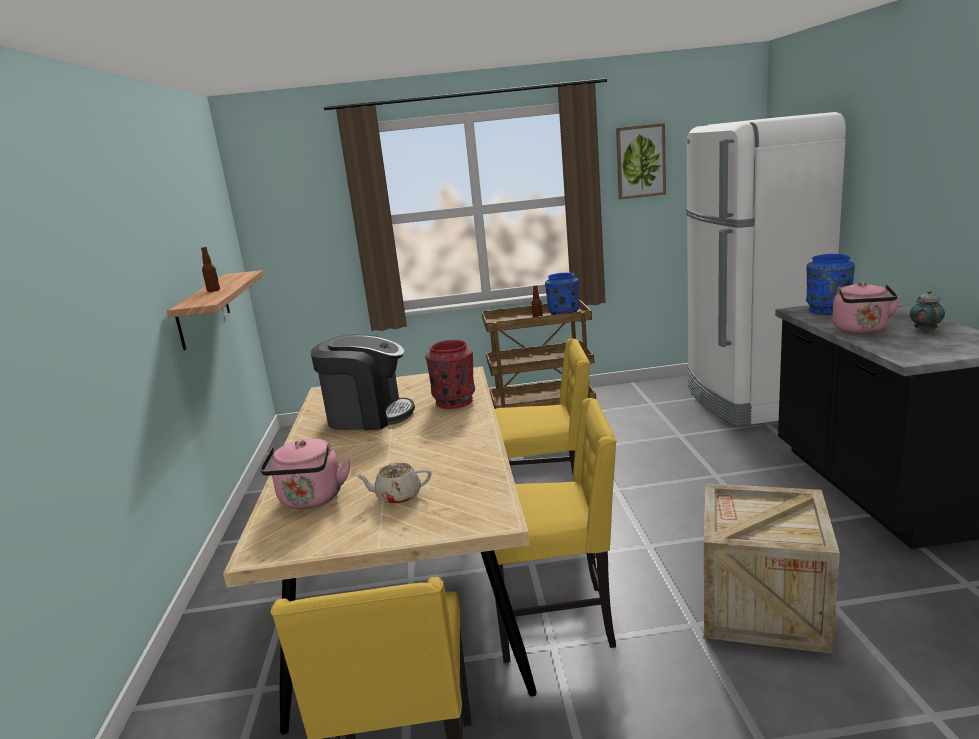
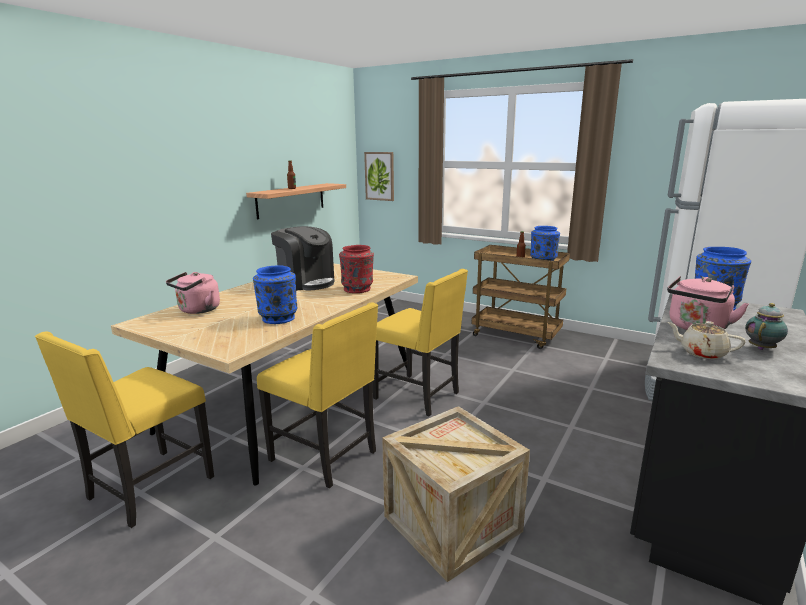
camera: 35 degrees right, 0 degrees up
beige teapot [355,462,431,504] -> beige teapot moved to [667,321,746,359]
picture [616,123,666,200] -> picture moved to [364,152,394,201]
none -> blue vase [253,265,298,324]

